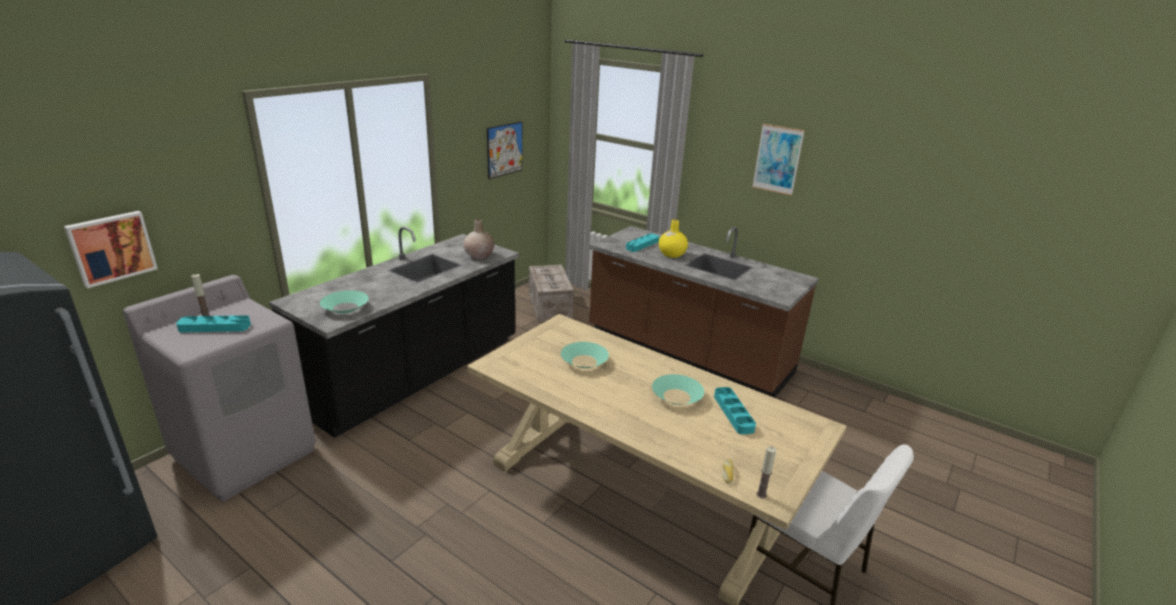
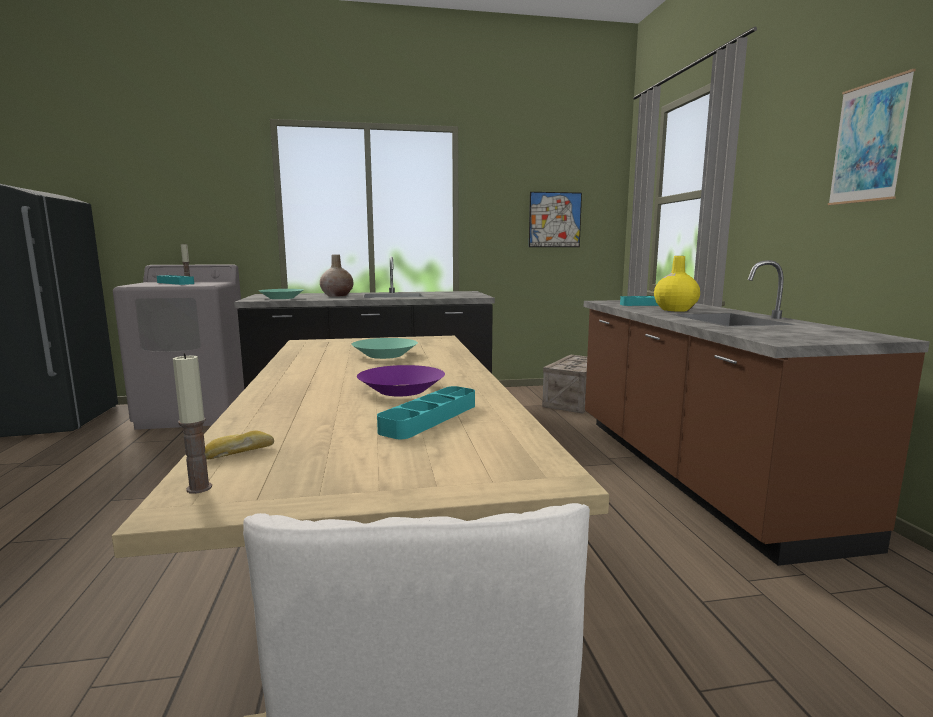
camera: 45 degrees right, 15 degrees down
picture [64,211,158,288] -> none
beige vase [463,219,494,259] -> beige vase moved to [320,254,354,297]
turquoise bowl [652,374,704,405] -> purple bowl [357,365,445,396]

